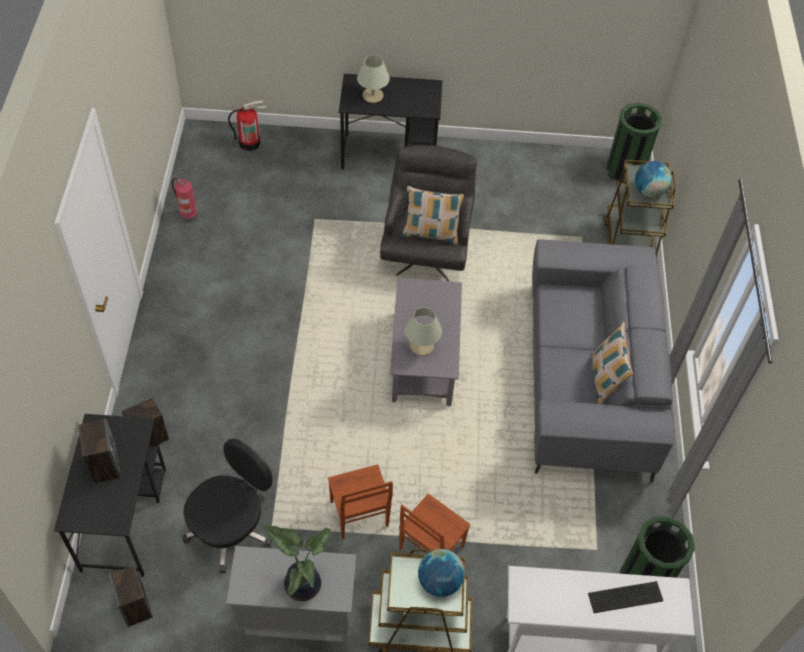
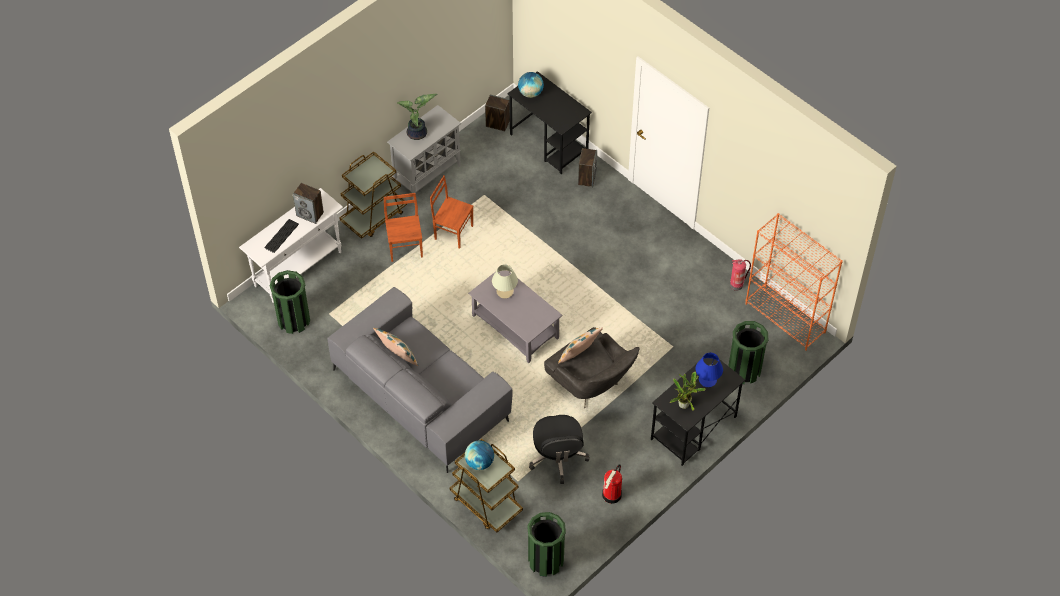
camera: 135 degrees right, 0 degrees up
speaker [79,418,121,484] -> speaker moved to [293,183,324,224]
black office chair [182,439,273,574] -> black office chair moved to [529,415,590,484]
fire extinguisher [228,100,266,151] -> fire extinguisher moved to [602,464,622,504]
beige table lamp [357,55,390,103] -> blue table lamp [696,353,723,387]
globe [418,549,465,597] -> globe moved to [518,72,544,98]
none -> potted plant [670,372,706,411]
none -> green trash can [729,321,768,384]
none -> orange bookcase [745,213,843,351]

